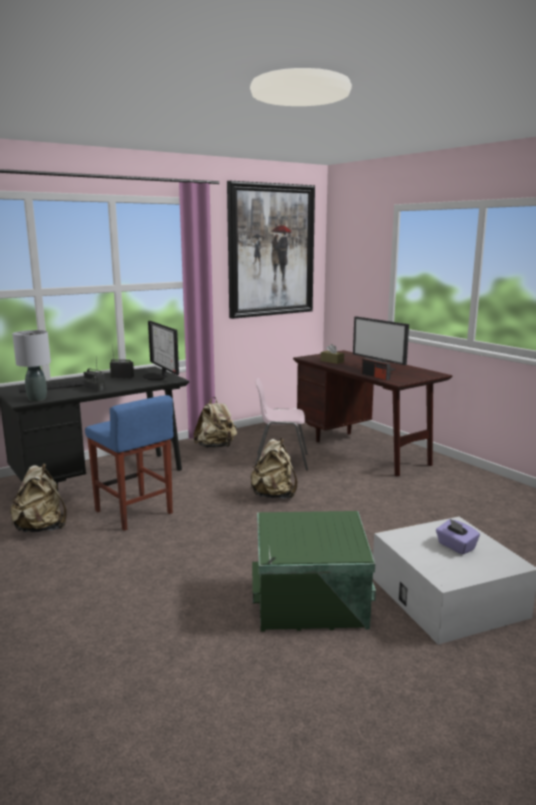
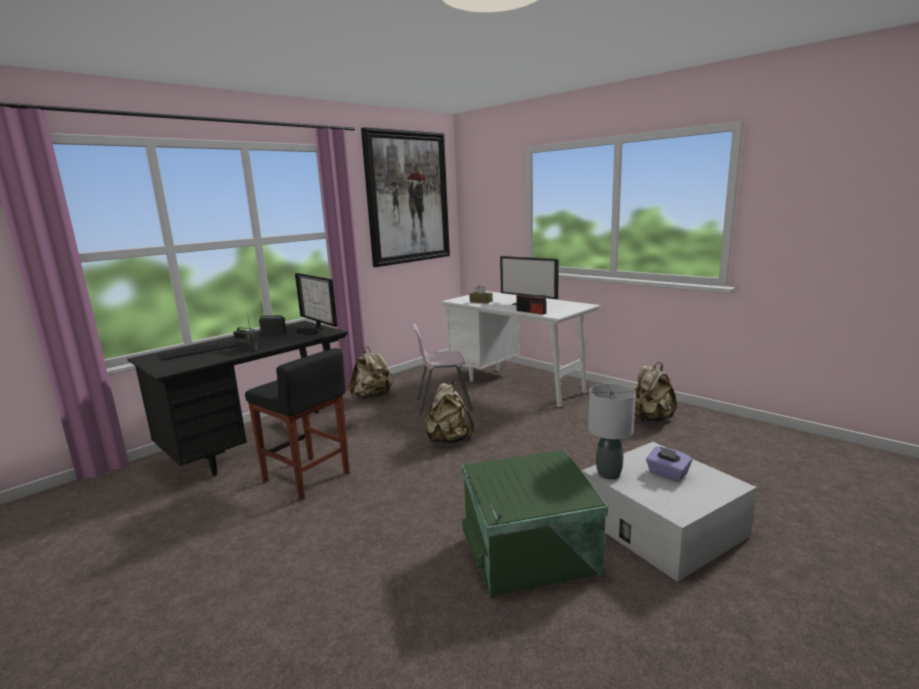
camera: 10 degrees left, 0 degrees up
beige backpack [10,464,67,532] -> beige backpack moved to [632,362,677,423]
grey table lamp [12,330,51,401] -> grey table lamp moved to [588,384,636,480]
blue stool [85,395,173,531] -> black stool [245,348,350,500]
brown desk [293,350,452,476] -> white desk [441,291,601,407]

